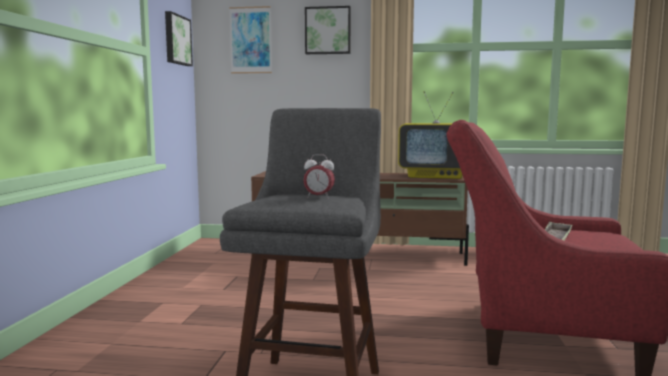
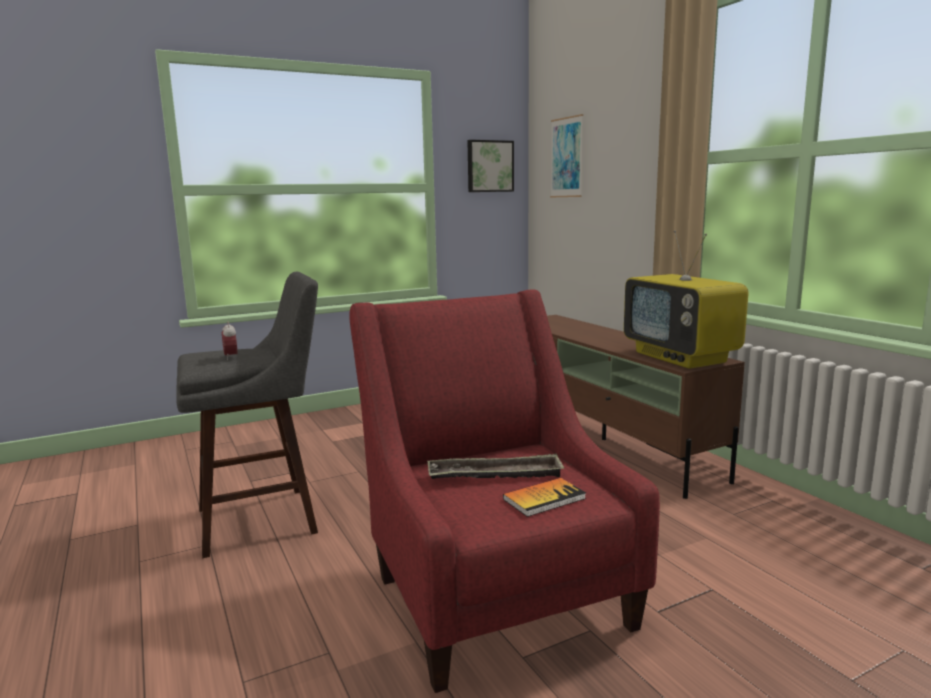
camera: 55 degrees right, 5 degrees up
picture [305,6,351,54] -> none
none -> book [503,478,586,517]

